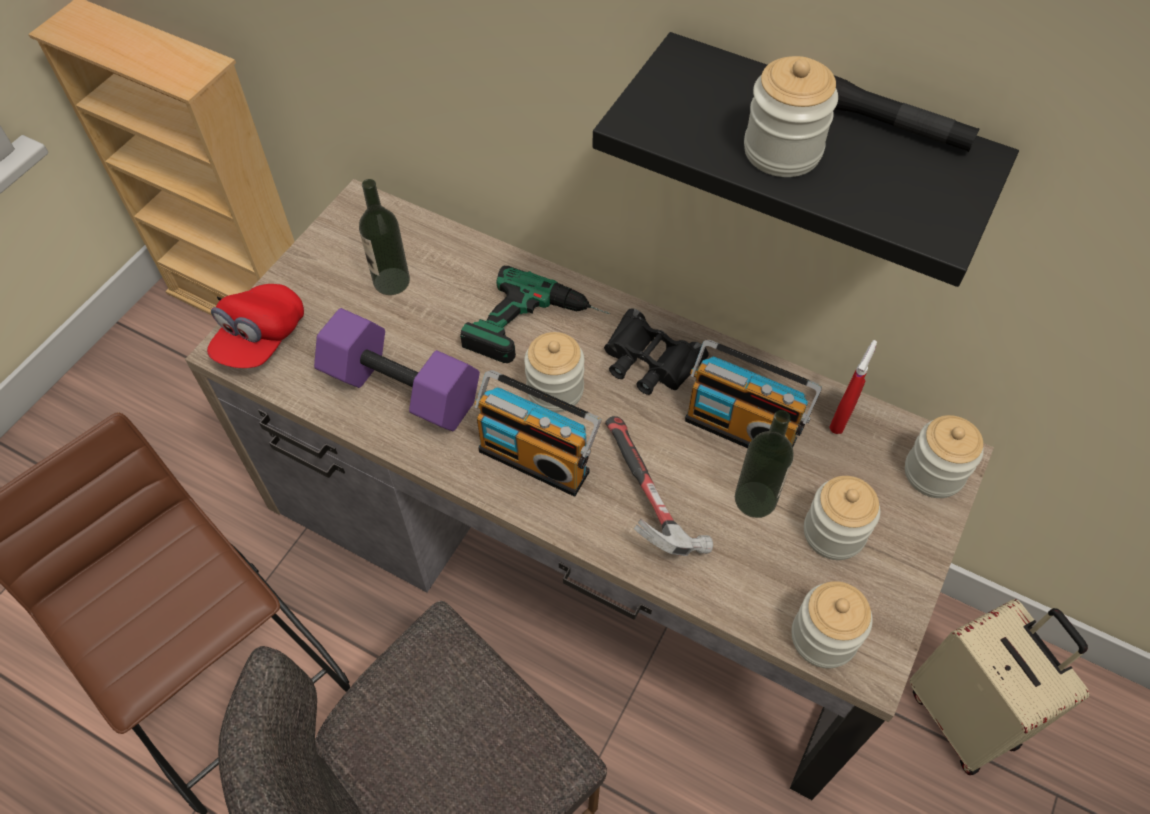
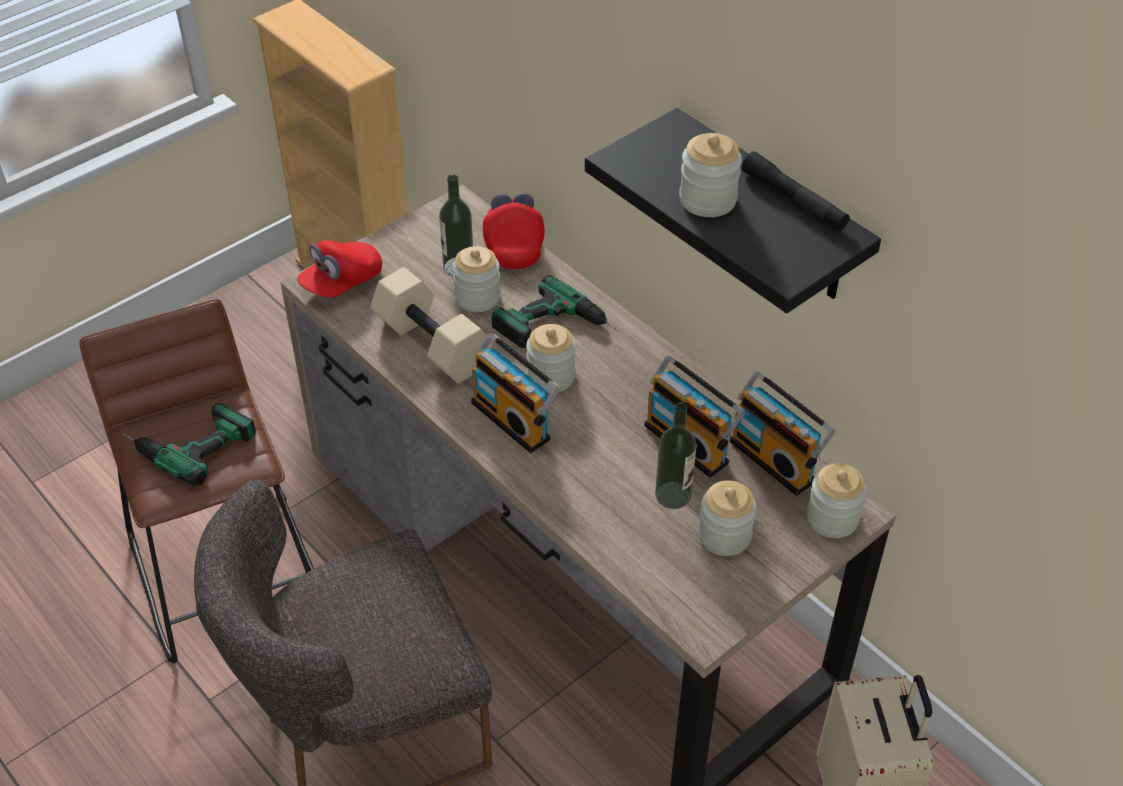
camera: 20 degrees right, 10 degrees down
purple dumbbell [314,308,480,431] -> beige dumbbell [370,267,493,384]
black binoculars [604,308,708,395] -> none
hammer [605,416,713,556] -> none
jar [792,581,873,669] -> jar moved to [452,246,501,312]
red spray bottle [829,340,877,434] -> radio [730,372,835,496]
none -> power drill [121,403,256,486]
none -> red cap [483,193,545,269]

